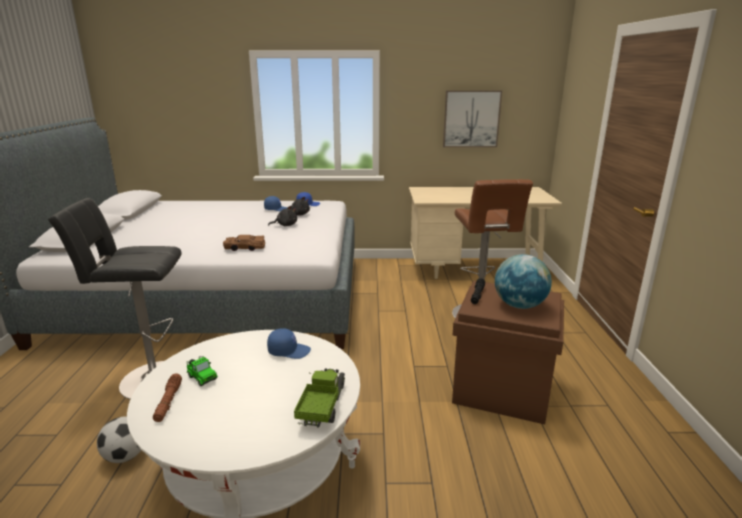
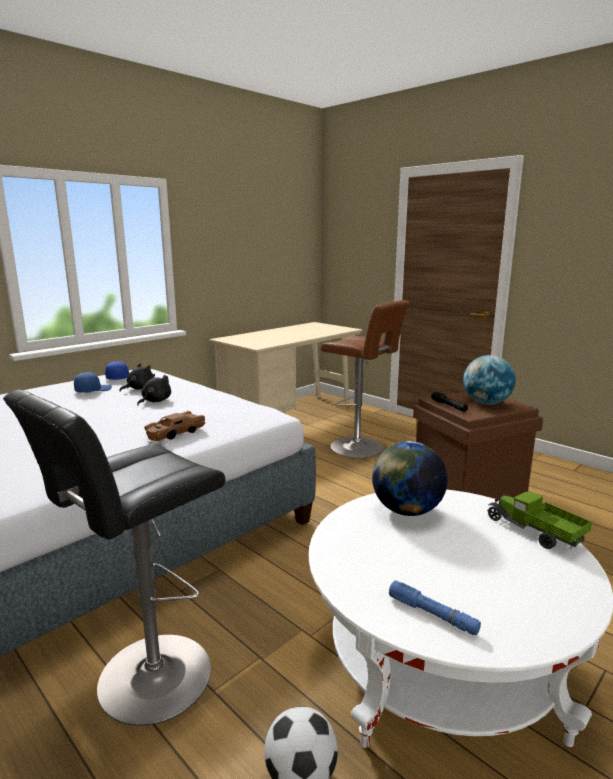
camera: 45 degrees left, 5 degrees down
brown flashlight [153,374,182,422] -> blue flashlight [389,581,481,636]
toy car [187,356,218,386] -> none
blue cap [267,328,311,359] -> globe [372,441,448,516]
picture [443,90,502,147] -> none

